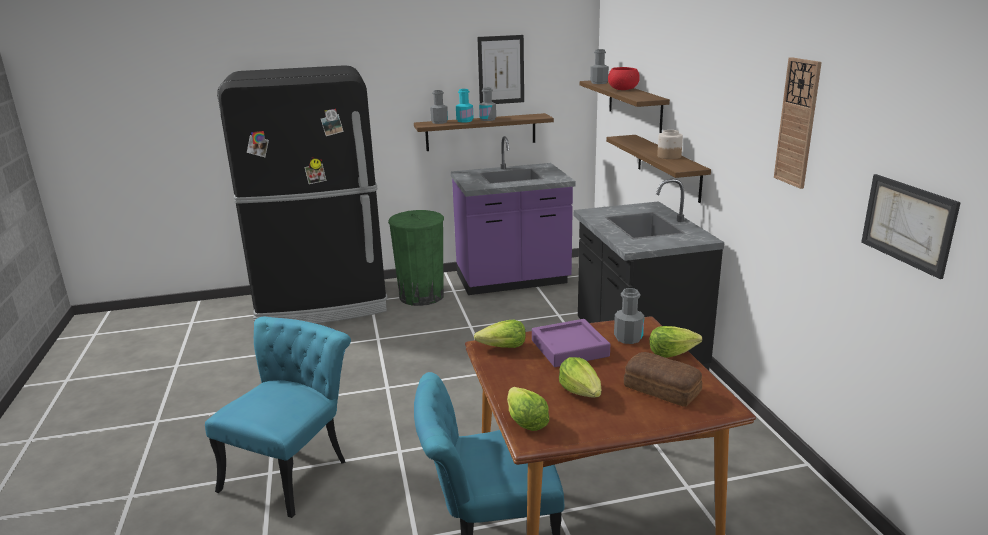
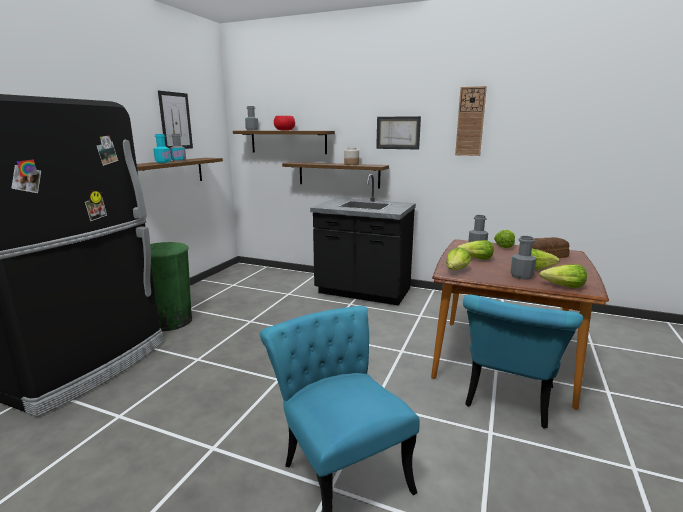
camera: 55 degrees left, 5 degrees down
grey bottle [430,90,448,124] -> grey bottle moved to [510,236,536,280]
purple counter [451,136,576,295] -> none
purple tray [532,319,610,367] -> lettuce [457,240,494,260]
picture [861,174,961,279] -> picture moved to [376,116,421,150]

